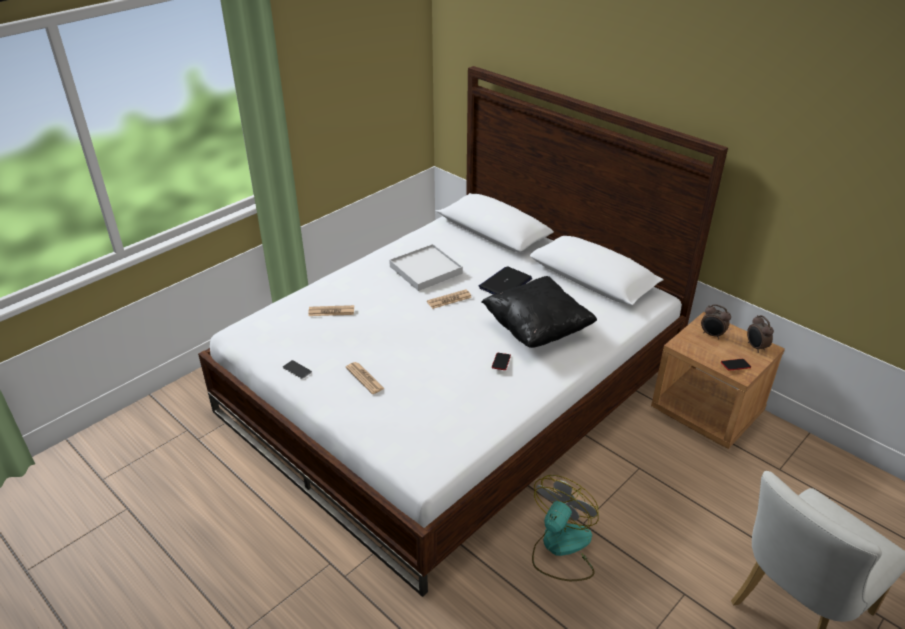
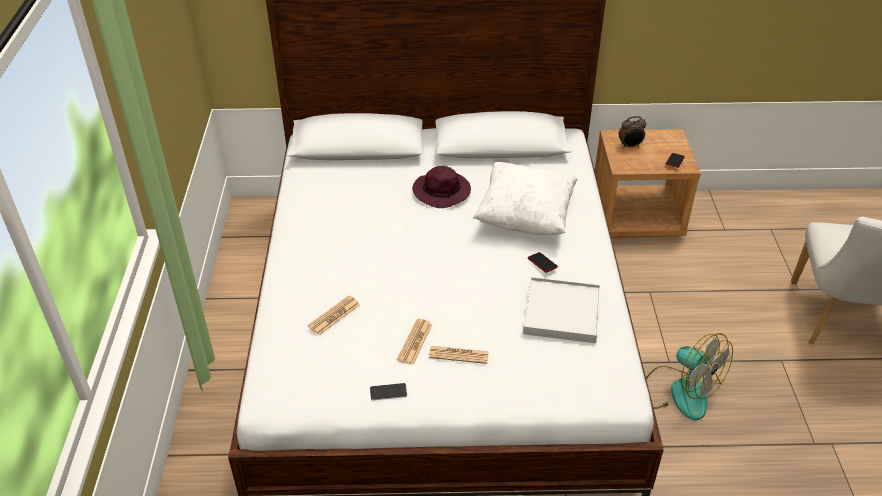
camera: 45 degrees left, 5 degrees up
white tray [389,244,463,291] -> white tray moved to [523,277,600,343]
newspaper [427,289,472,309] -> newspaper moved to [397,319,433,365]
laptop [479,266,532,294] -> purple hat [412,166,471,208]
black pillow [482,276,597,348] -> white pillow [473,162,577,235]
fan [532,475,599,581] -> fan turned 150 degrees clockwise [646,333,733,420]
alarm clock [747,315,774,353] -> none

